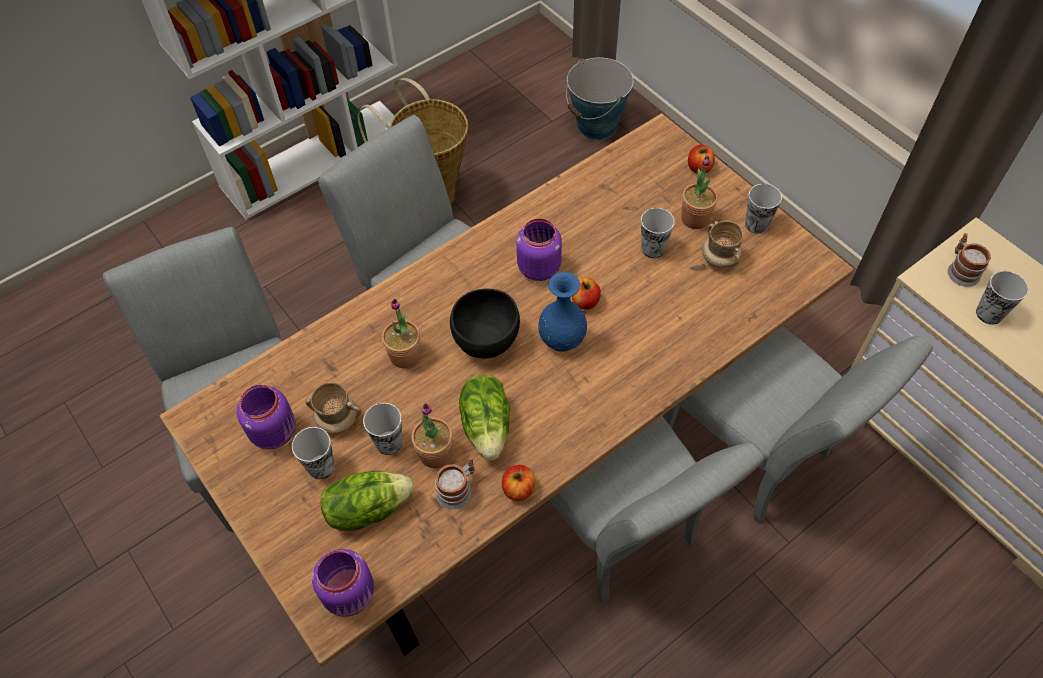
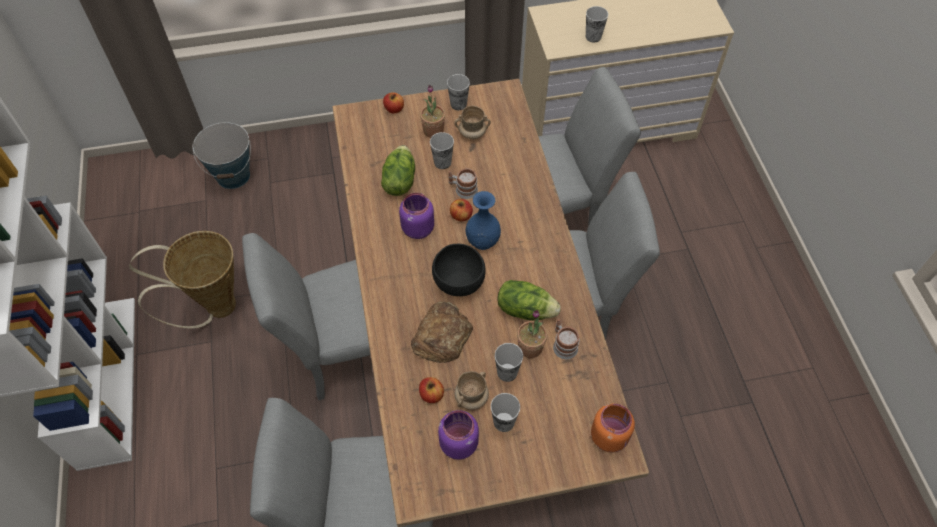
camera: 65 degrees left, 0 degrees up
purple jar [312,549,374,617] -> orange jar [591,403,635,453]
lettuce [320,471,414,531] -> lettuce moved to [381,145,415,196]
potted plant [382,299,421,368] -> bread [411,302,473,363]
apple [502,465,535,501] -> apple moved to [419,377,444,403]
mug [948,233,991,287] -> mug moved to [448,168,478,199]

